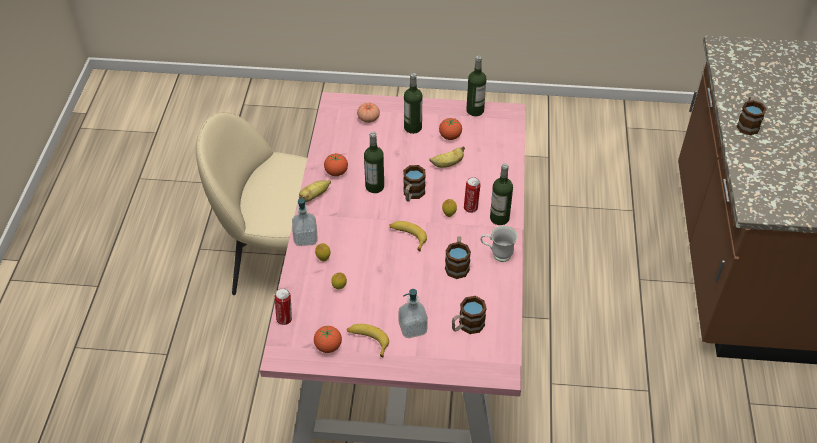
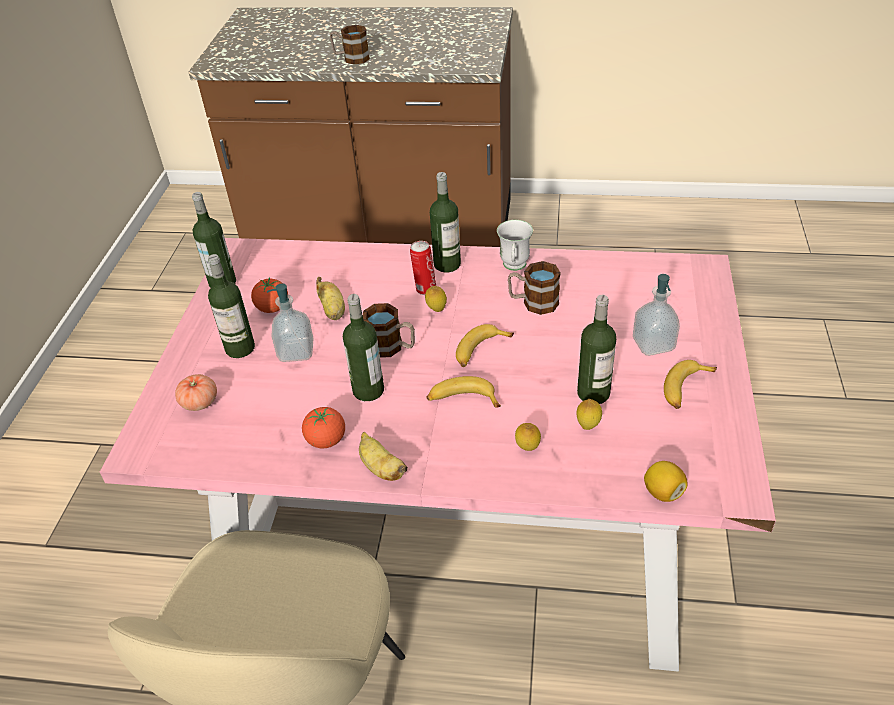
camera: 85 degrees left, 5 degrees down
can [275,288,292,325] -> lemon [644,461,687,502]
soap dispenser [292,196,318,246] -> soap dispenser moved to [267,283,314,362]
tomato [314,326,342,353] -> none
mug [452,296,487,334] -> none
none -> banana [427,376,501,408]
none -> bottle [577,295,616,404]

